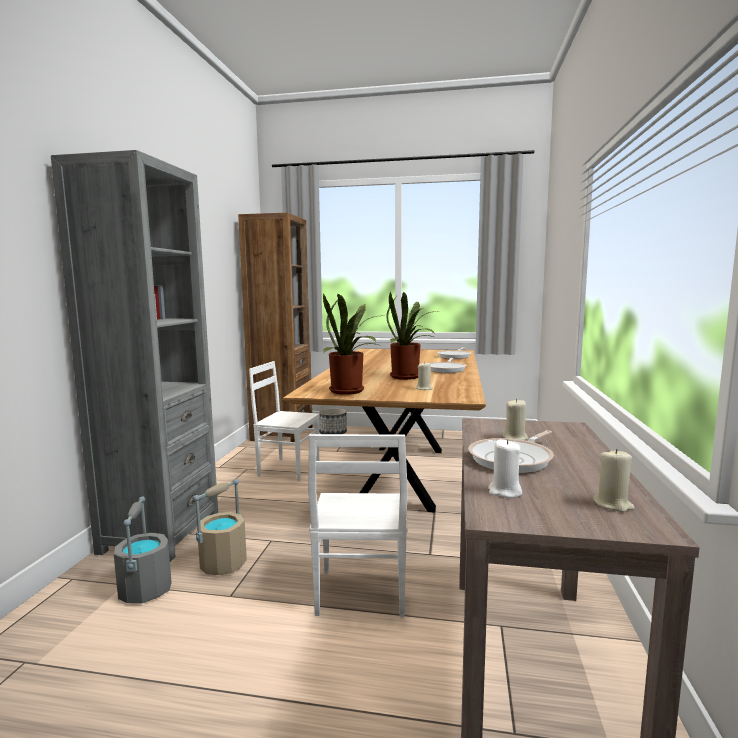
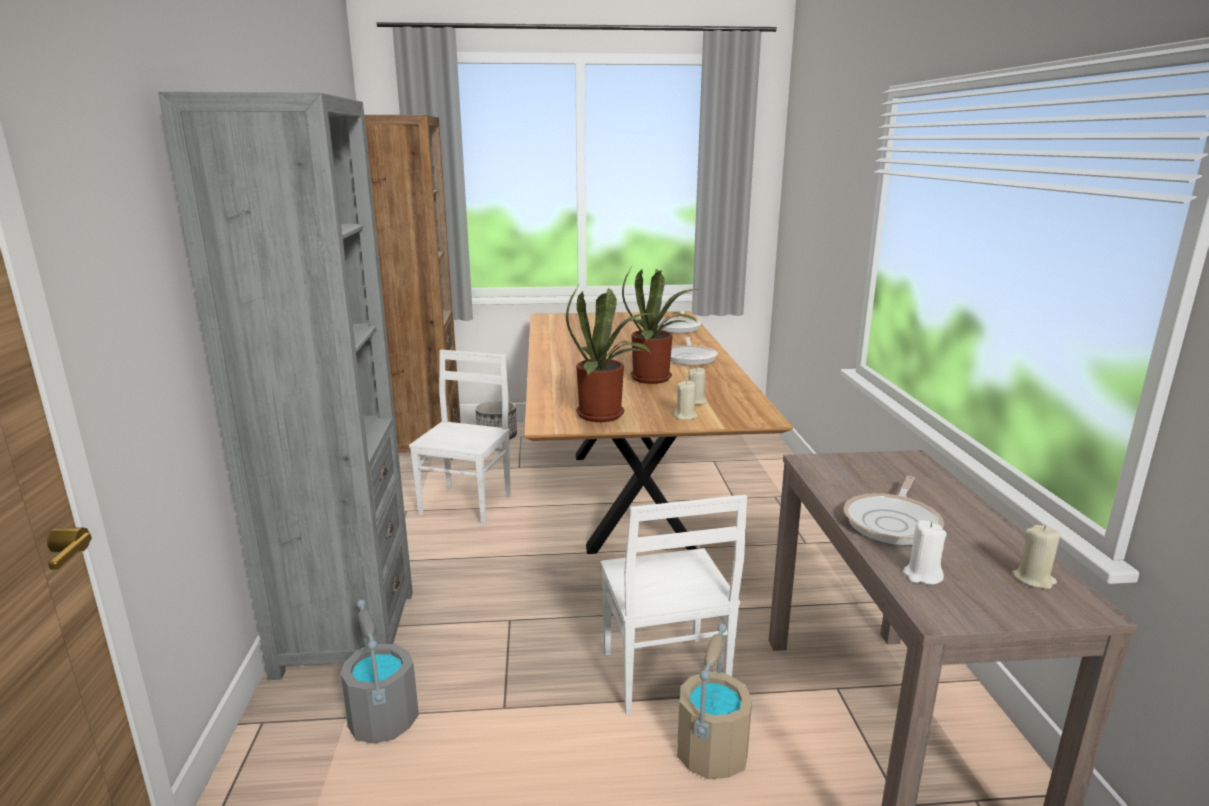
camera: 15 degrees left, 10 degrees up
beige bucket [193,479,247,575] -> beige bucket moved to [677,623,752,779]
white chair [249,361,320,481] -> white chair turned 105 degrees clockwise [409,350,511,525]
beige candle [502,399,528,440] -> beige candle moved to [674,380,698,420]

